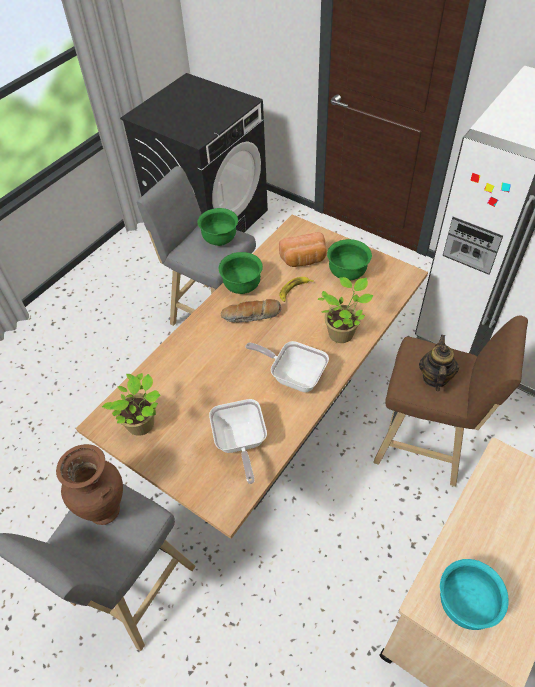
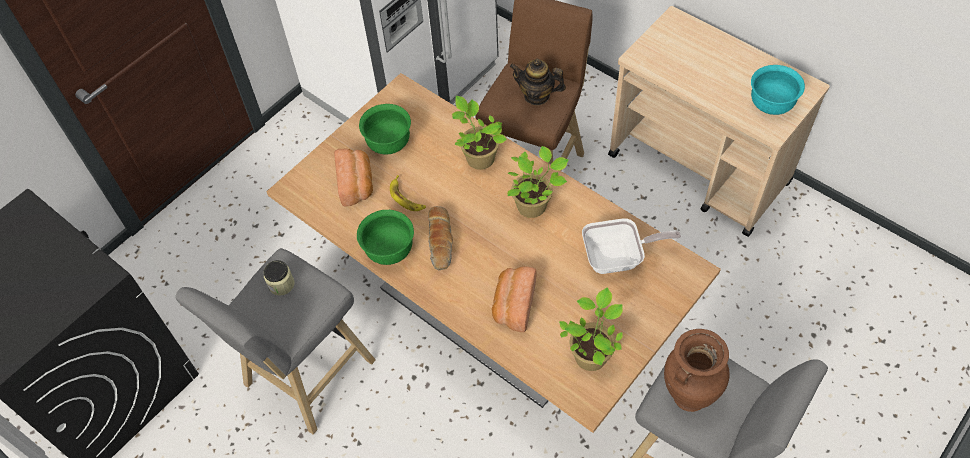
camera: 85 degrees left, 5 degrees up
green bowl [198,208,238,246] -> jar [264,260,294,296]
frying pan [245,341,329,392] -> potted plant [507,146,568,218]
none -> bread [492,266,536,332]

